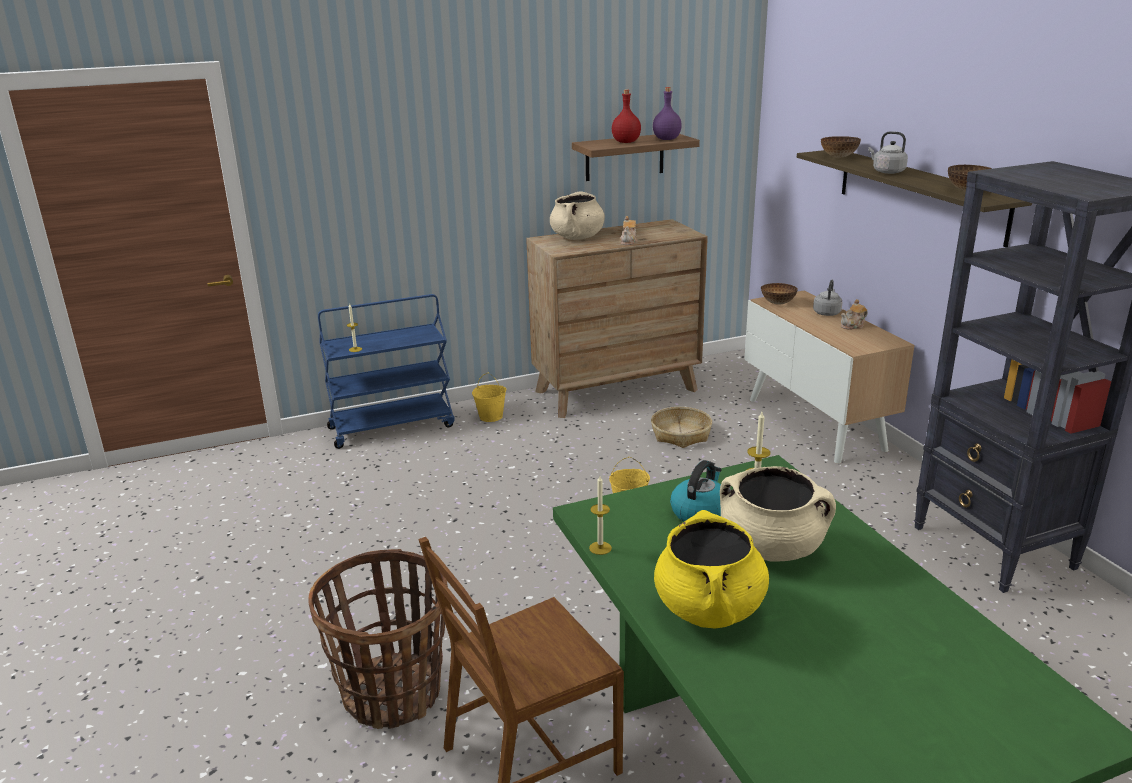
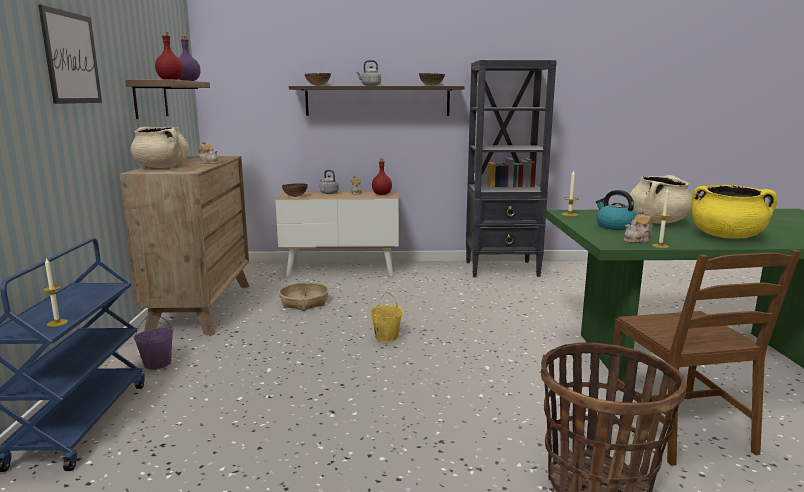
camera: 70 degrees left, 10 degrees down
yellow bucket [472,373,507,422] -> purple bucket [134,314,173,370]
none -> picture [38,5,102,104]
none -> red bottle [372,159,392,195]
none -> teapot [624,209,653,243]

